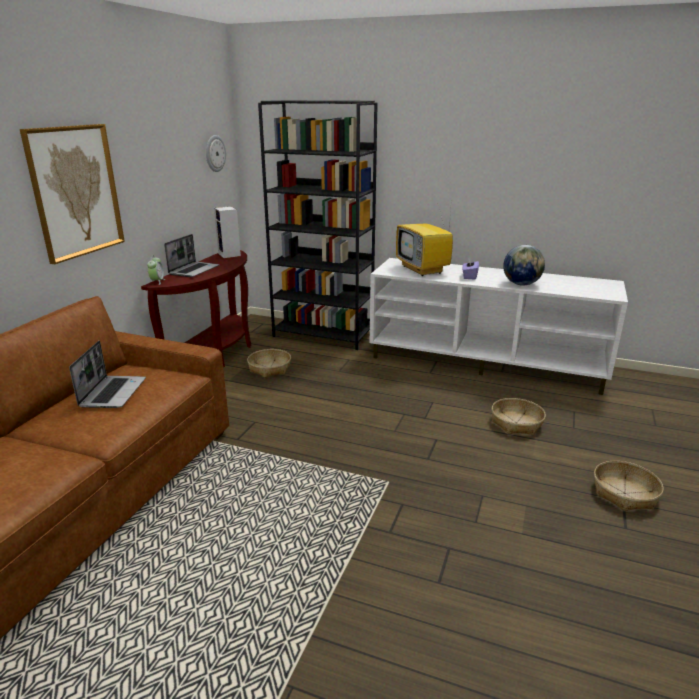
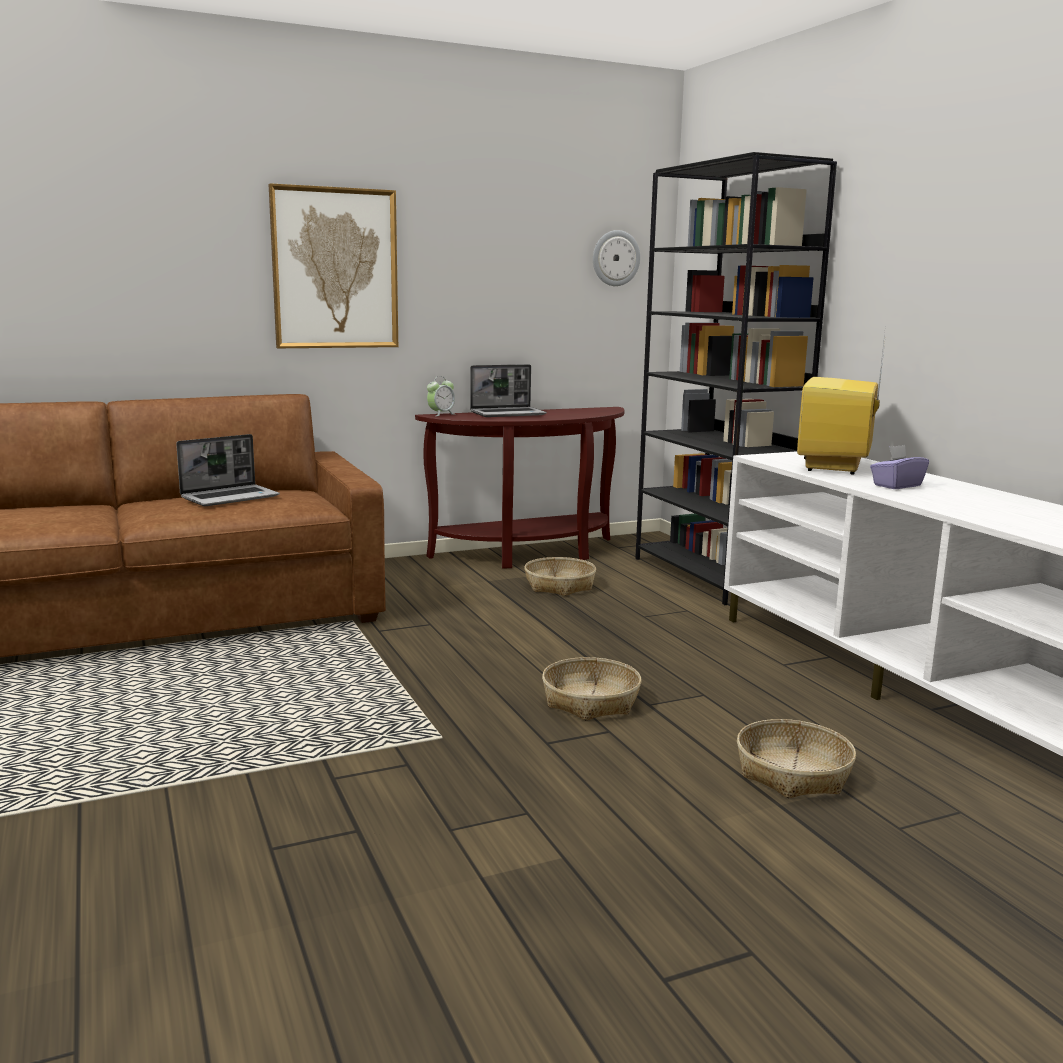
camera: 45 degrees right, 10 degrees down
speaker [214,206,241,258] -> none
globe [503,245,545,286] -> none
basket [594,461,664,511] -> basket moved to [542,657,642,720]

